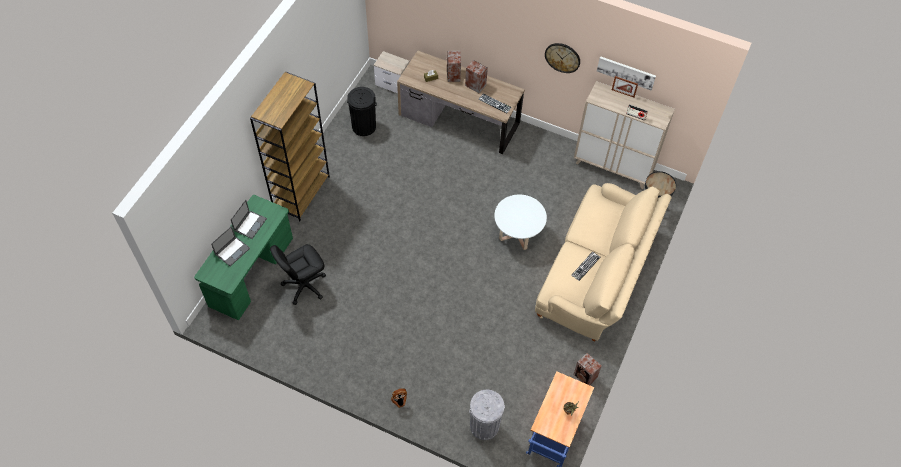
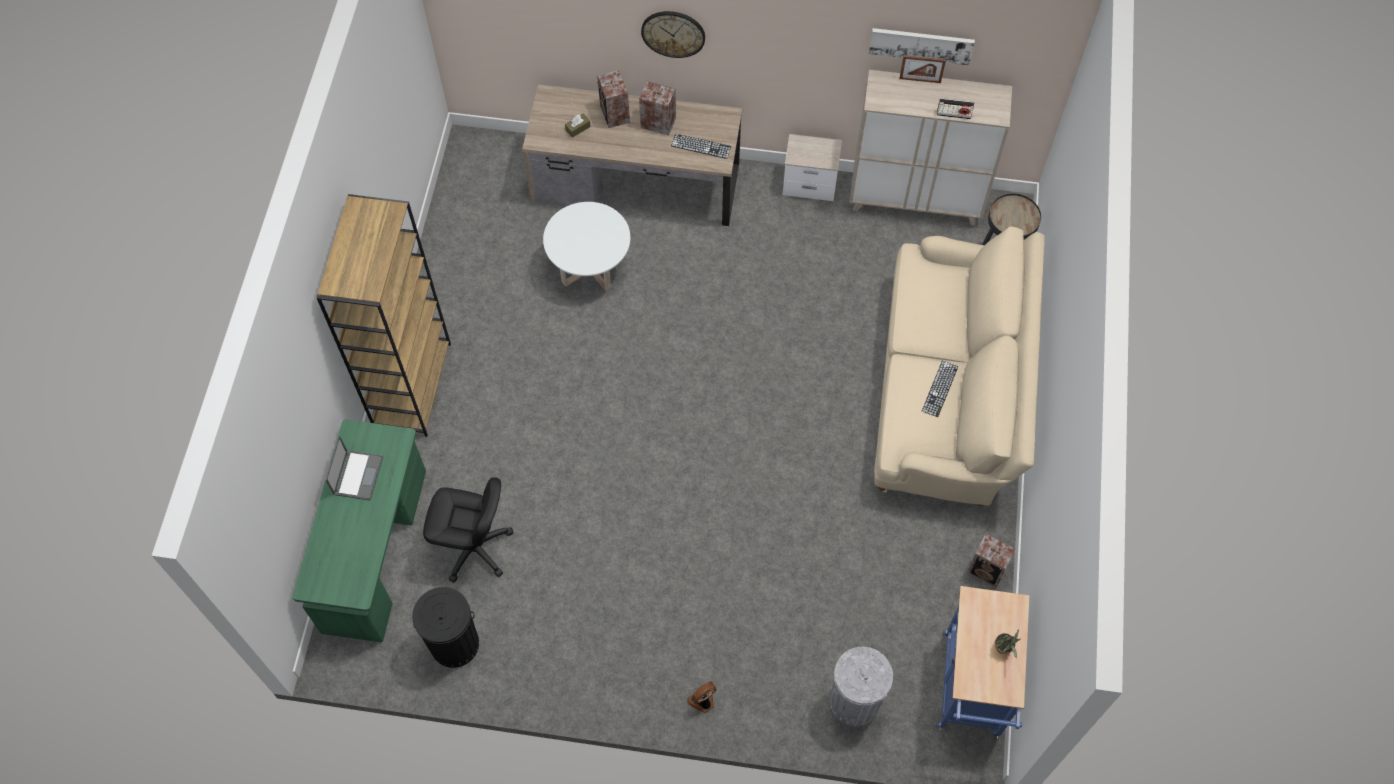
camera: 15 degrees left, 5 degrees up
laptop [211,226,250,266] -> none
black office chair [270,244,326,305] -> black office chair turned 120 degrees counterclockwise [423,477,514,583]
black trash can [347,87,377,136] -> black trash can moved to [412,587,479,668]
nightstand [374,51,409,93] -> nightstand moved to [783,134,842,201]
white coffee table [494,195,547,250] -> white coffee table moved to [543,202,631,291]
wall clock [545,43,580,73] -> wall clock moved to [641,11,705,58]

